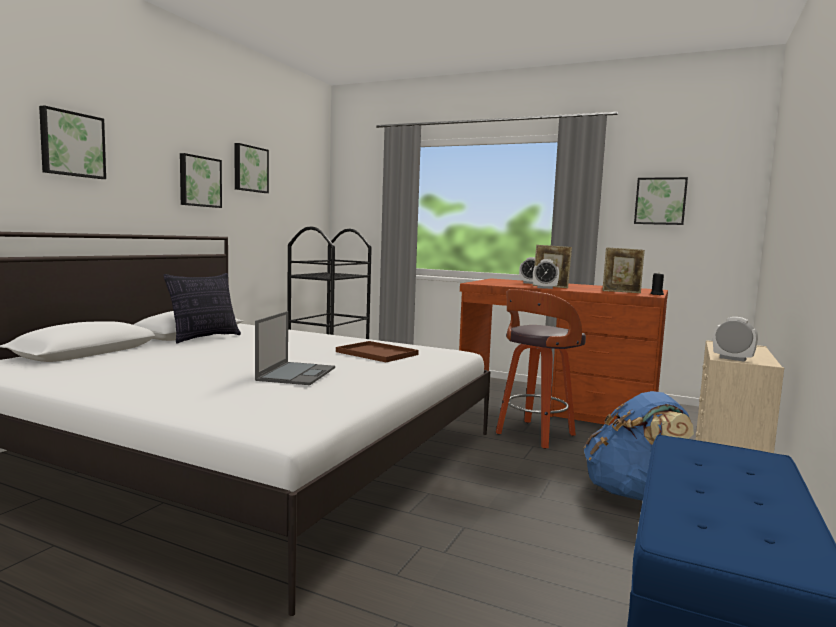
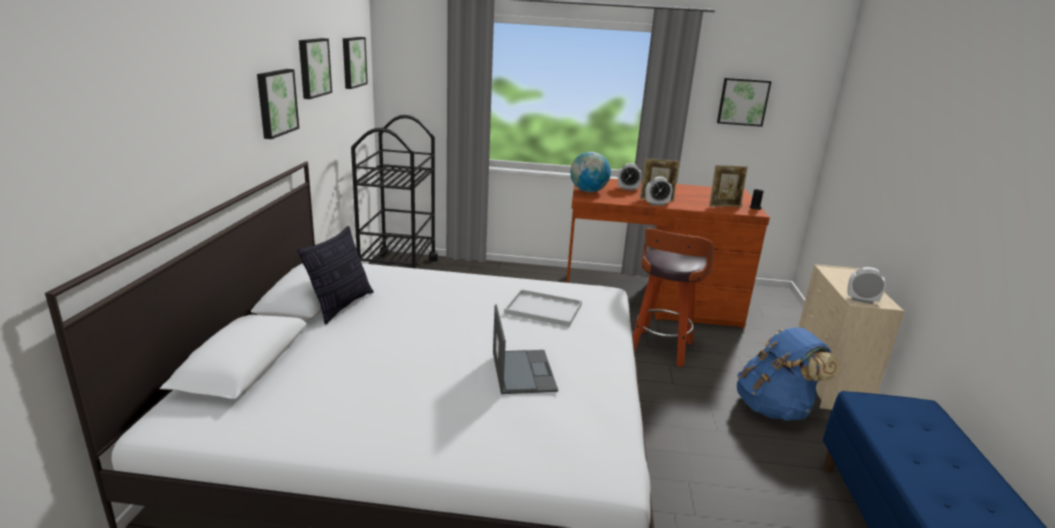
camera: 20 degrees left, 15 degrees up
picture [39,105,106,179] -> picture moved to [343,37,368,89]
brown tray [336,341,419,362] -> white tray [504,289,582,327]
none -> globe [570,152,611,192]

